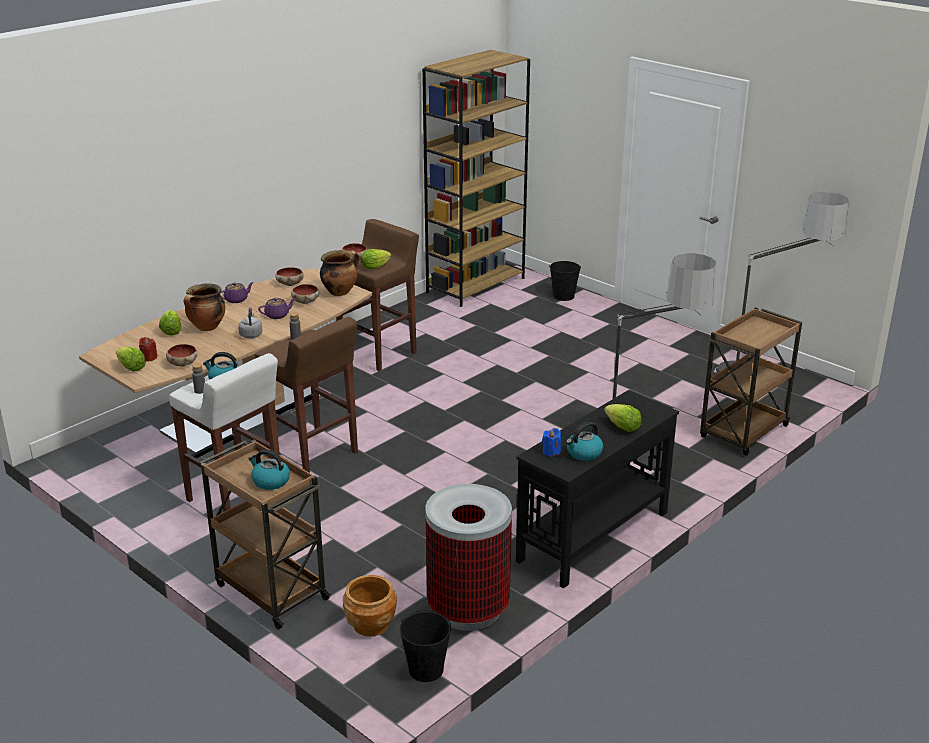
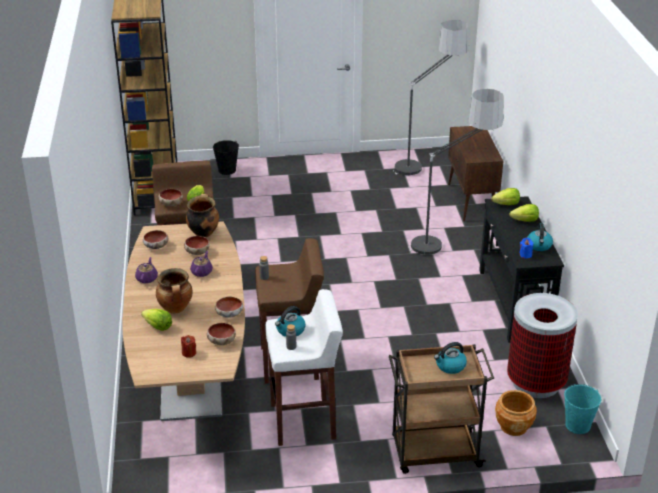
camera: 50 degrees left, 5 degrees up
lettuce [116,347,146,372] -> lettuce moved to [492,188,520,205]
grey kettle [238,308,263,338] -> none
black bucket [400,610,451,682] -> turquoise bucket [564,384,601,434]
brown cart [700,307,802,456] -> brown cabinet [448,126,503,221]
none -> bowl [215,296,243,318]

